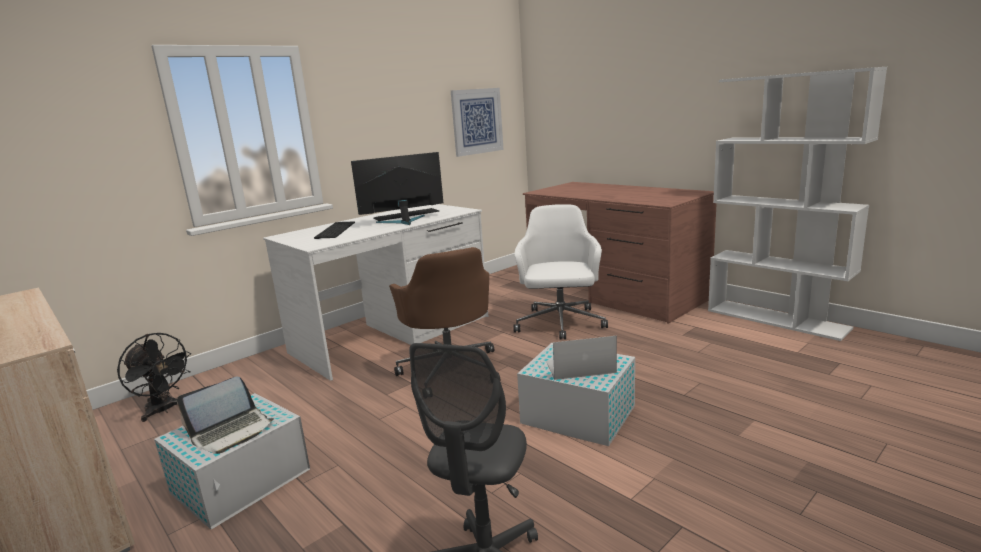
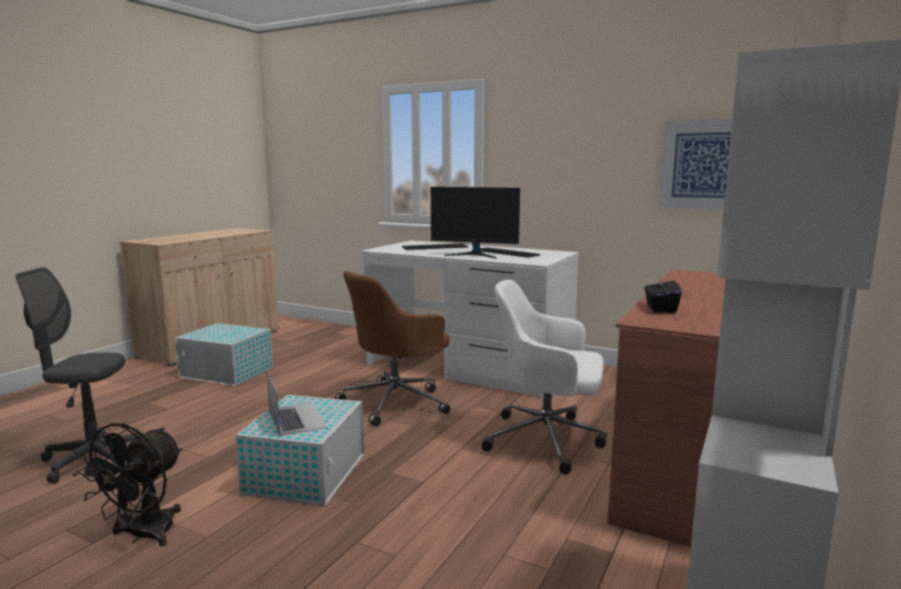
camera: 70 degrees right, 5 degrees down
black fan [117,333,191,422] -> black fan moved to [72,423,182,546]
laptop [177,376,274,454] -> none
monitor [351,152,443,225] -> monitor turned 150 degrees clockwise [431,187,520,259]
white office chair [513,204,608,340] -> white office chair turned 150 degrees counterclockwise [481,280,607,474]
none -> black tissue box [644,272,682,313]

